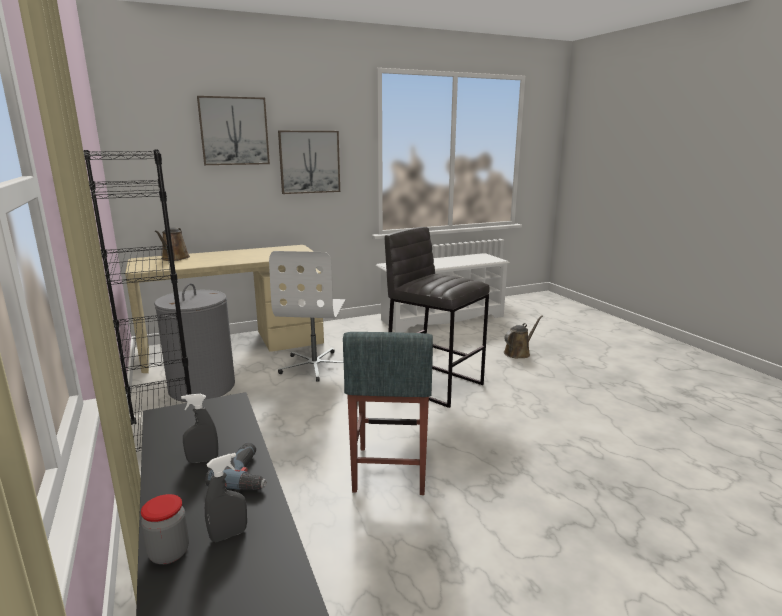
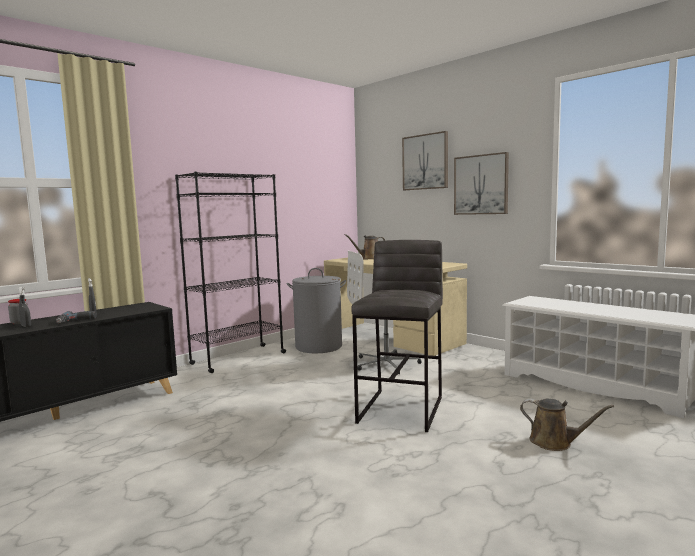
camera: 70 degrees right, 10 degrees down
grey stool [343,332,433,495] -> none

